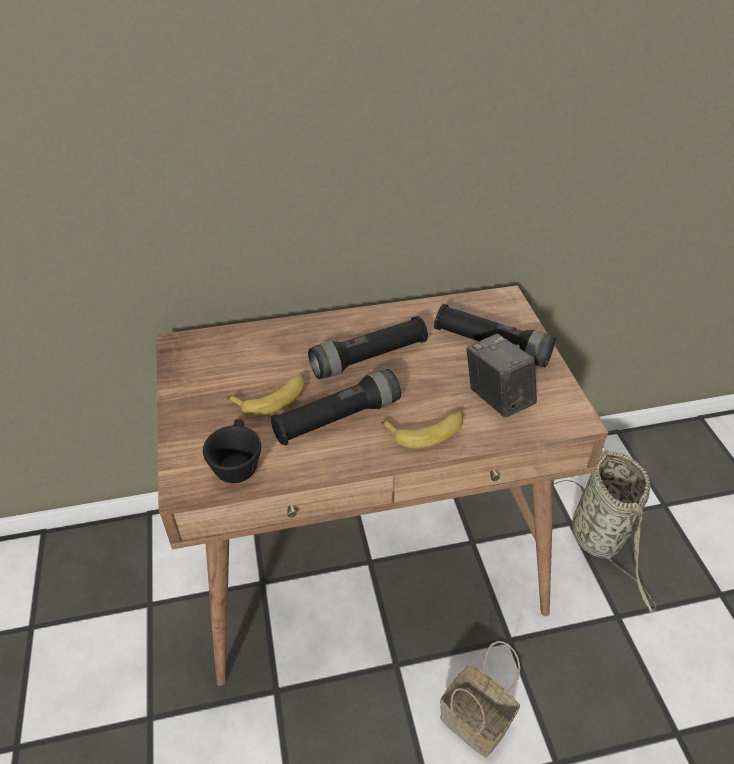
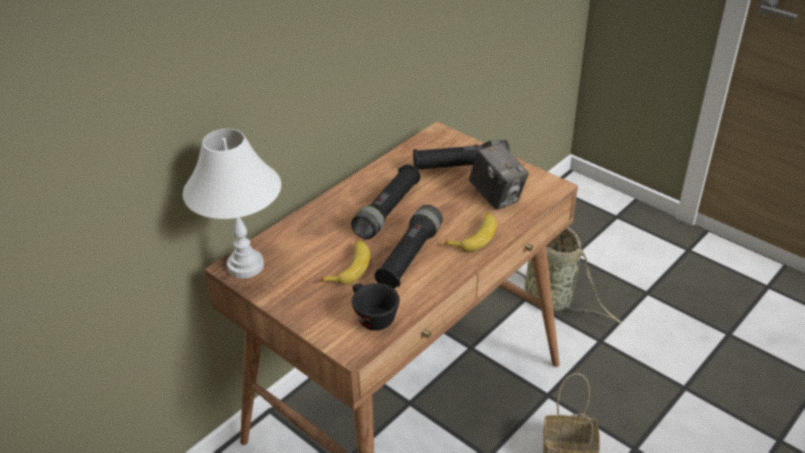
camera: 35 degrees left, 5 degrees down
camera [467,334,537,418] -> camera turned 150 degrees counterclockwise [469,143,529,210]
none -> white table lamp [183,129,281,278]

